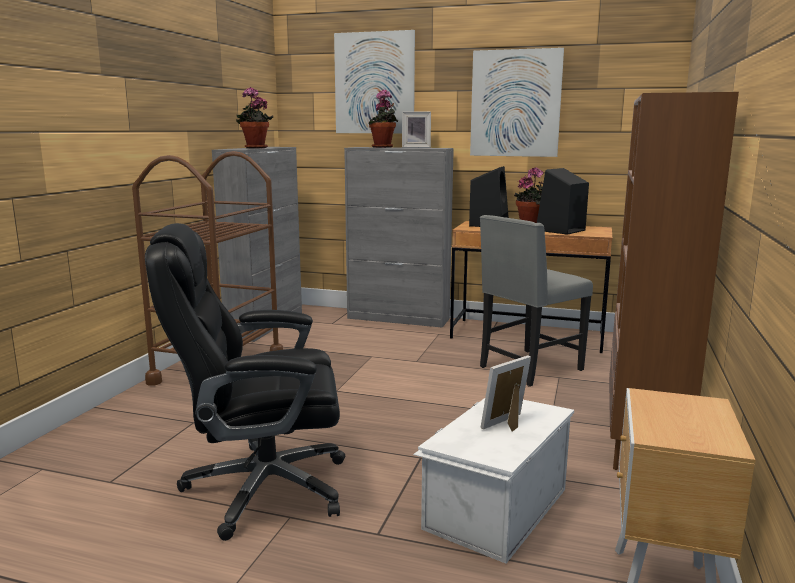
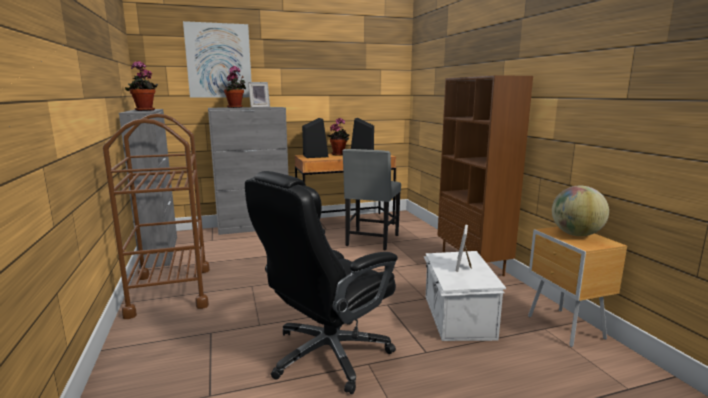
camera: 35 degrees left, 0 degrees up
picture [470,48,564,157] -> none
none -> globe [552,186,609,236]

